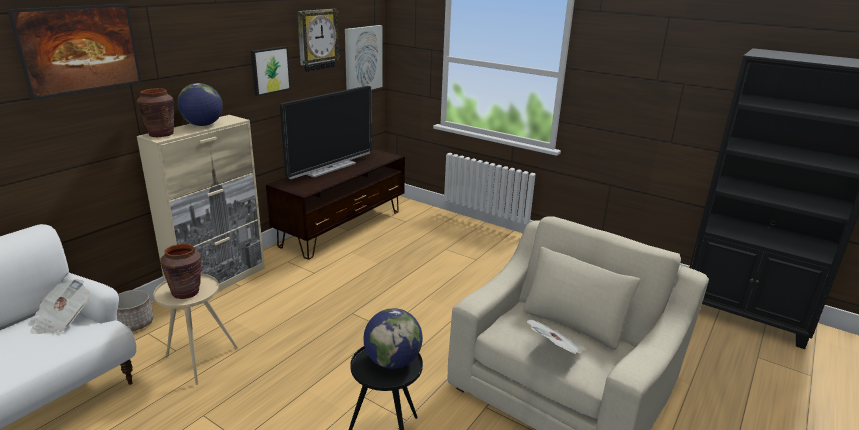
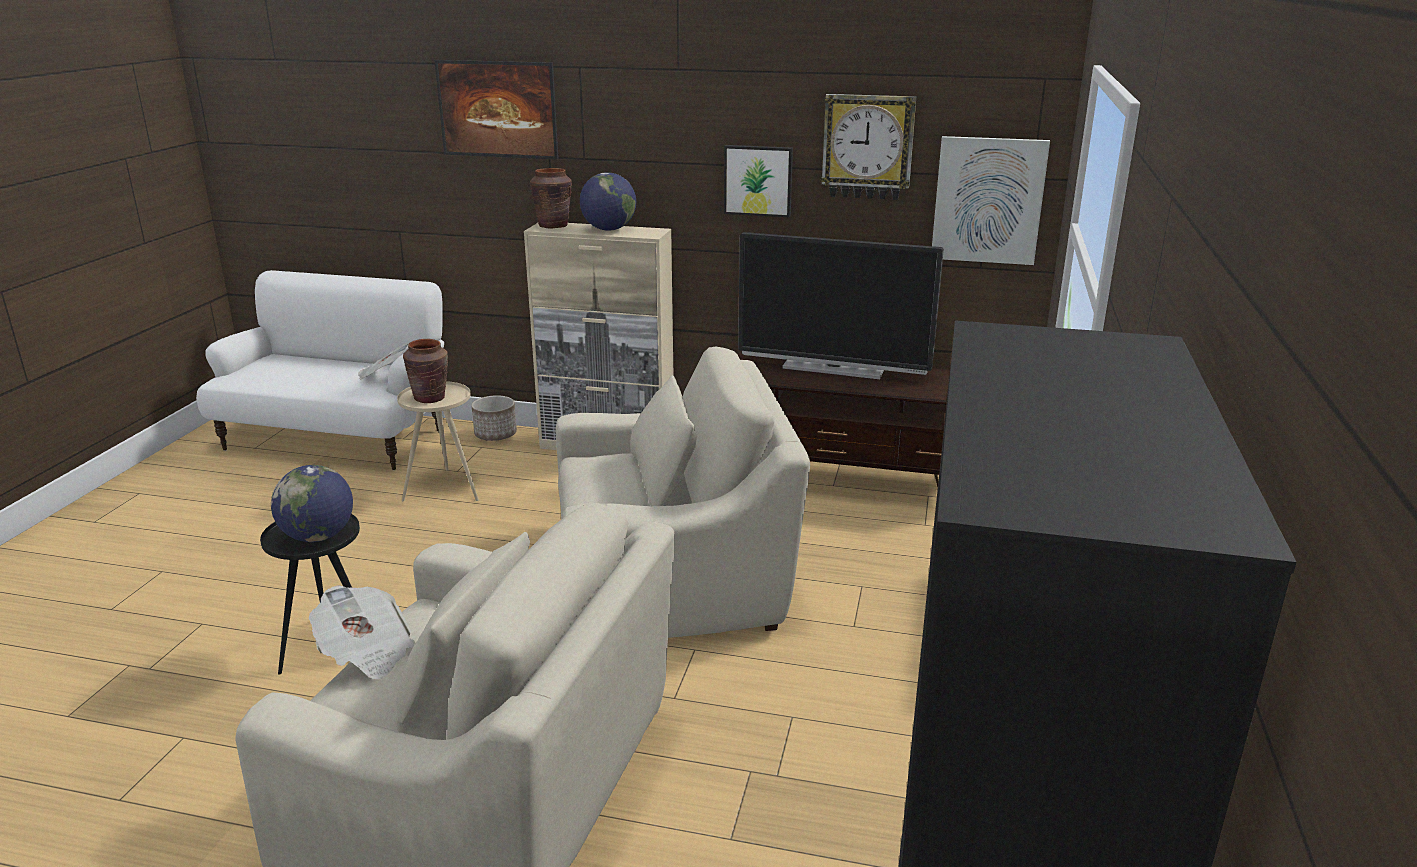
camera: 70 degrees right, 0 degrees up
none -> beige armchair [555,347,810,638]

